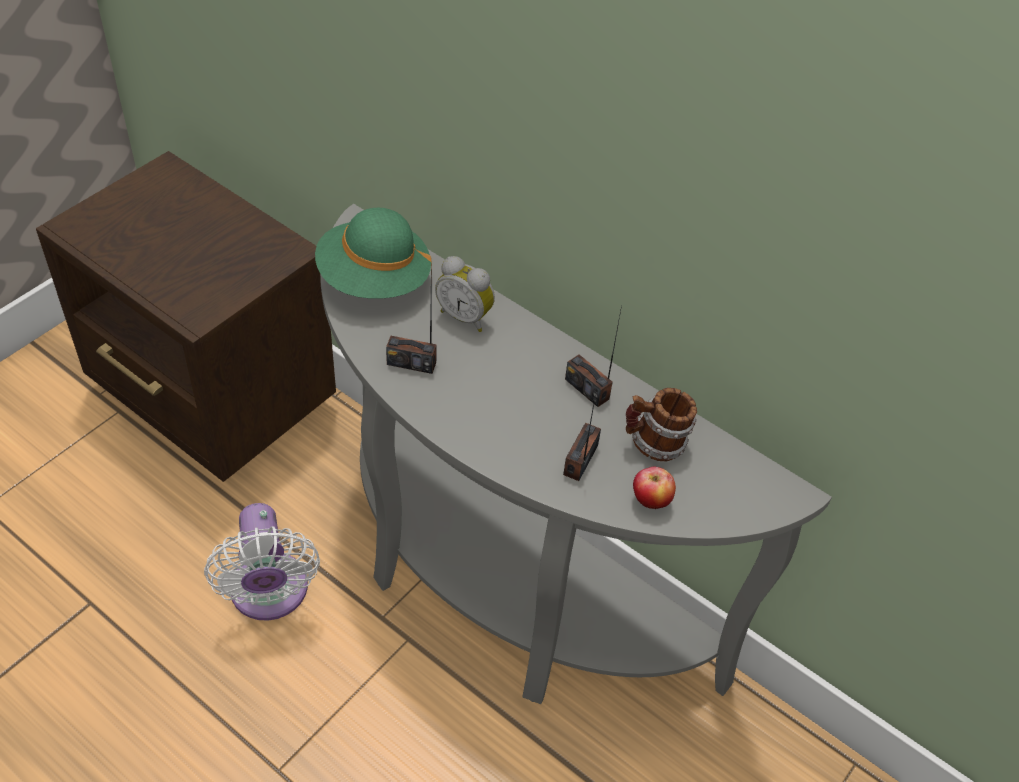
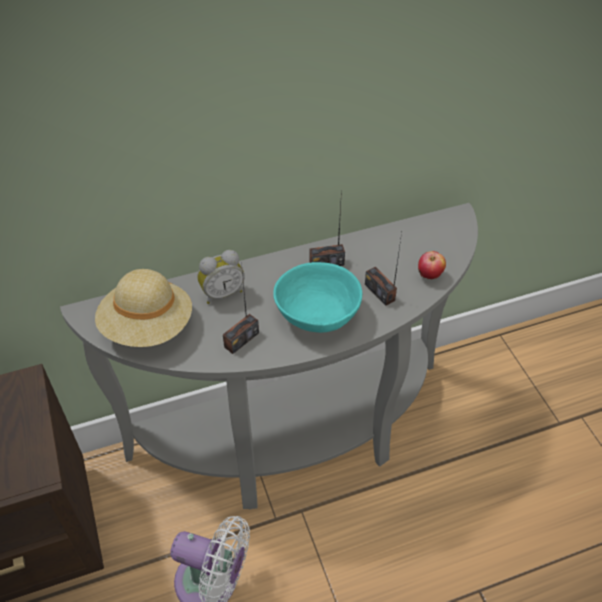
camera: 55 degrees left, 0 degrees up
green hat [315,208,432,299] -> beige hat [95,269,192,347]
mug [626,388,697,462] -> none
none -> turquoise bowl [273,262,362,333]

